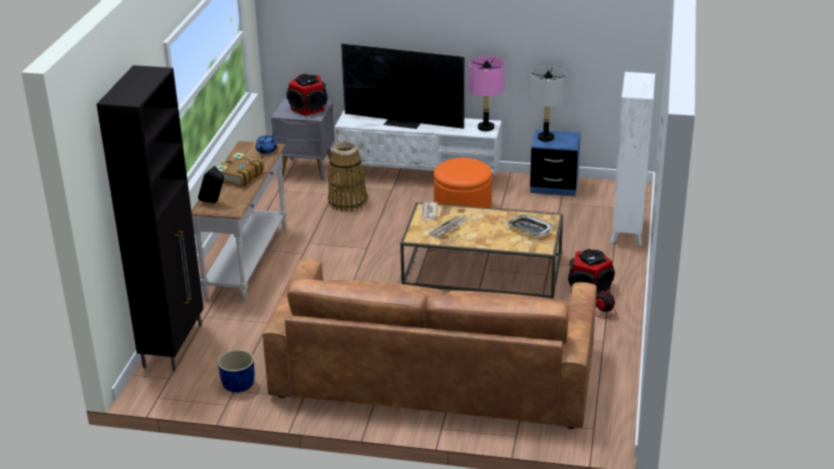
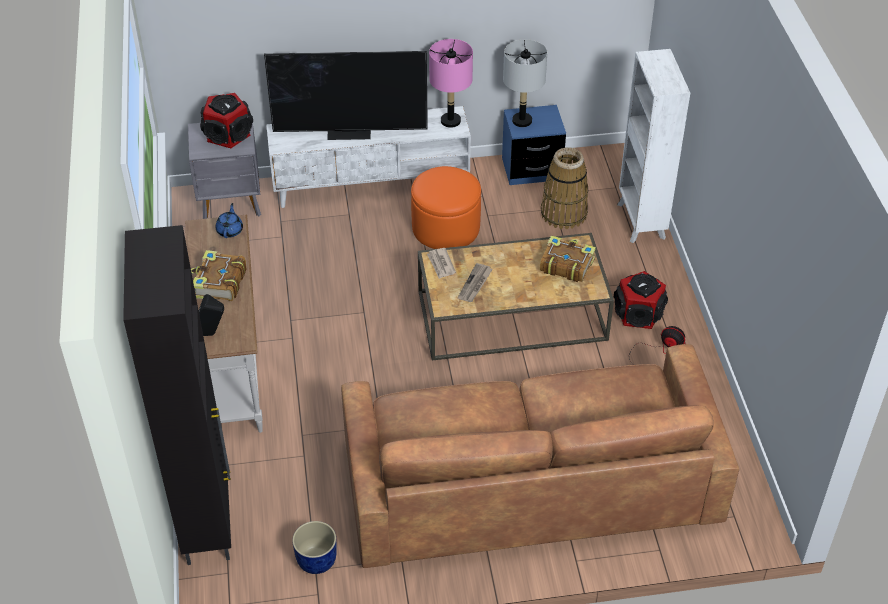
camera: 20 degrees left, 15 degrees up
basket [328,142,367,212] -> basket moved to [541,147,588,229]
tray [507,215,552,236] -> book [540,235,596,282]

